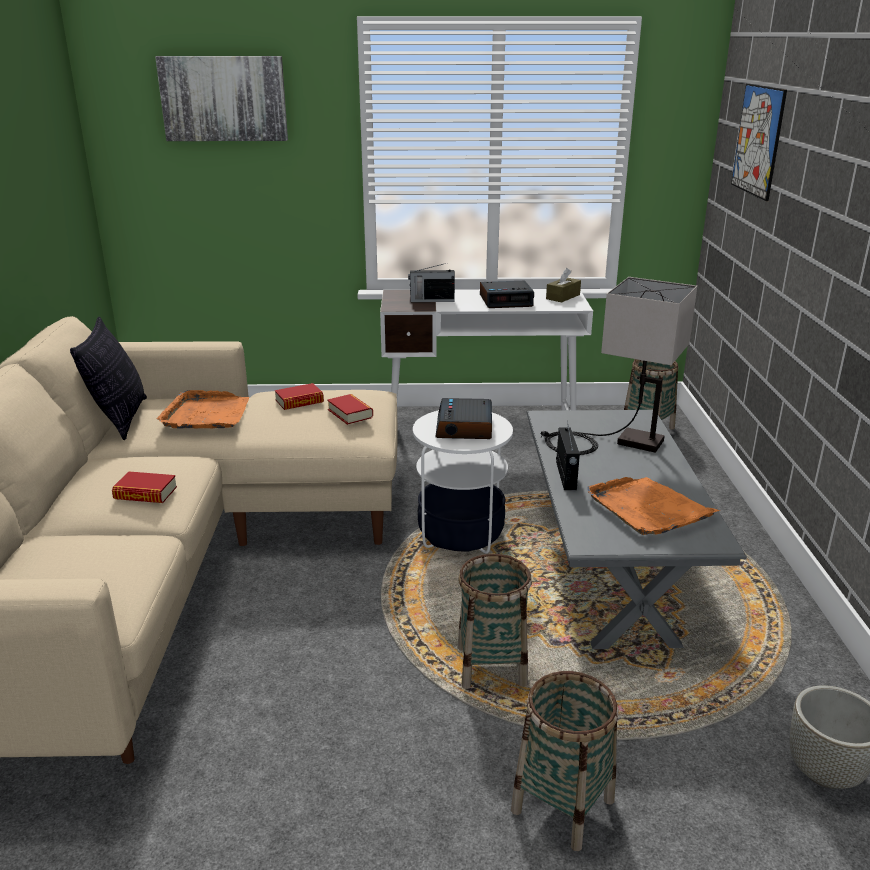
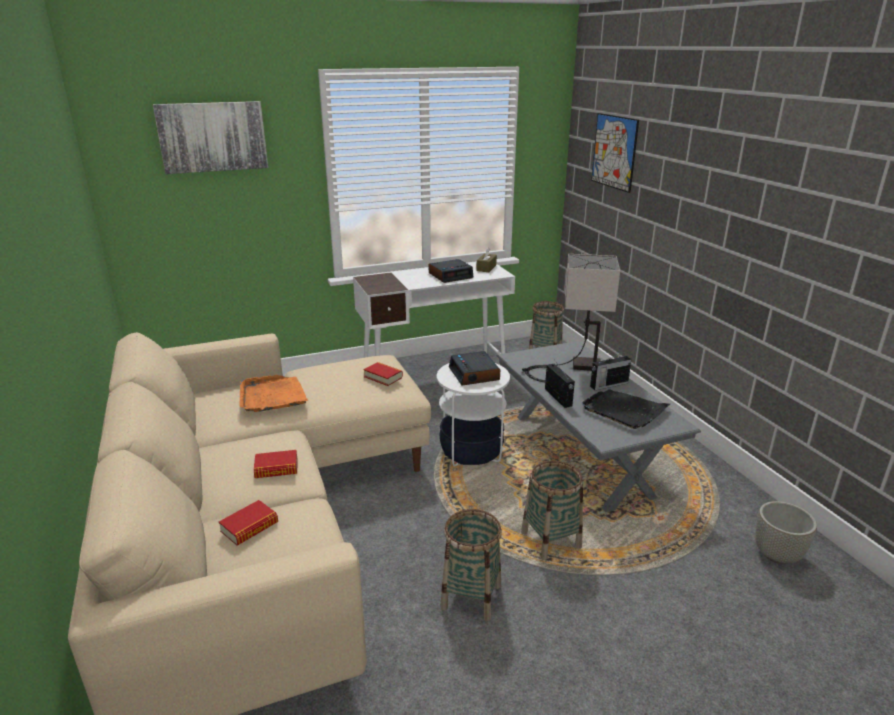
camera: 20 degrees left, 0 degrees up
pillow [70,317,147,440] -> none
book [275,383,324,410] -> book moved to [219,500,278,546]
radio [408,263,455,302] -> radio moved to [590,352,631,390]
basket [511,671,618,851] -> basket moved to [440,509,502,621]
orange tray [587,477,720,535] -> black tray [582,389,670,429]

